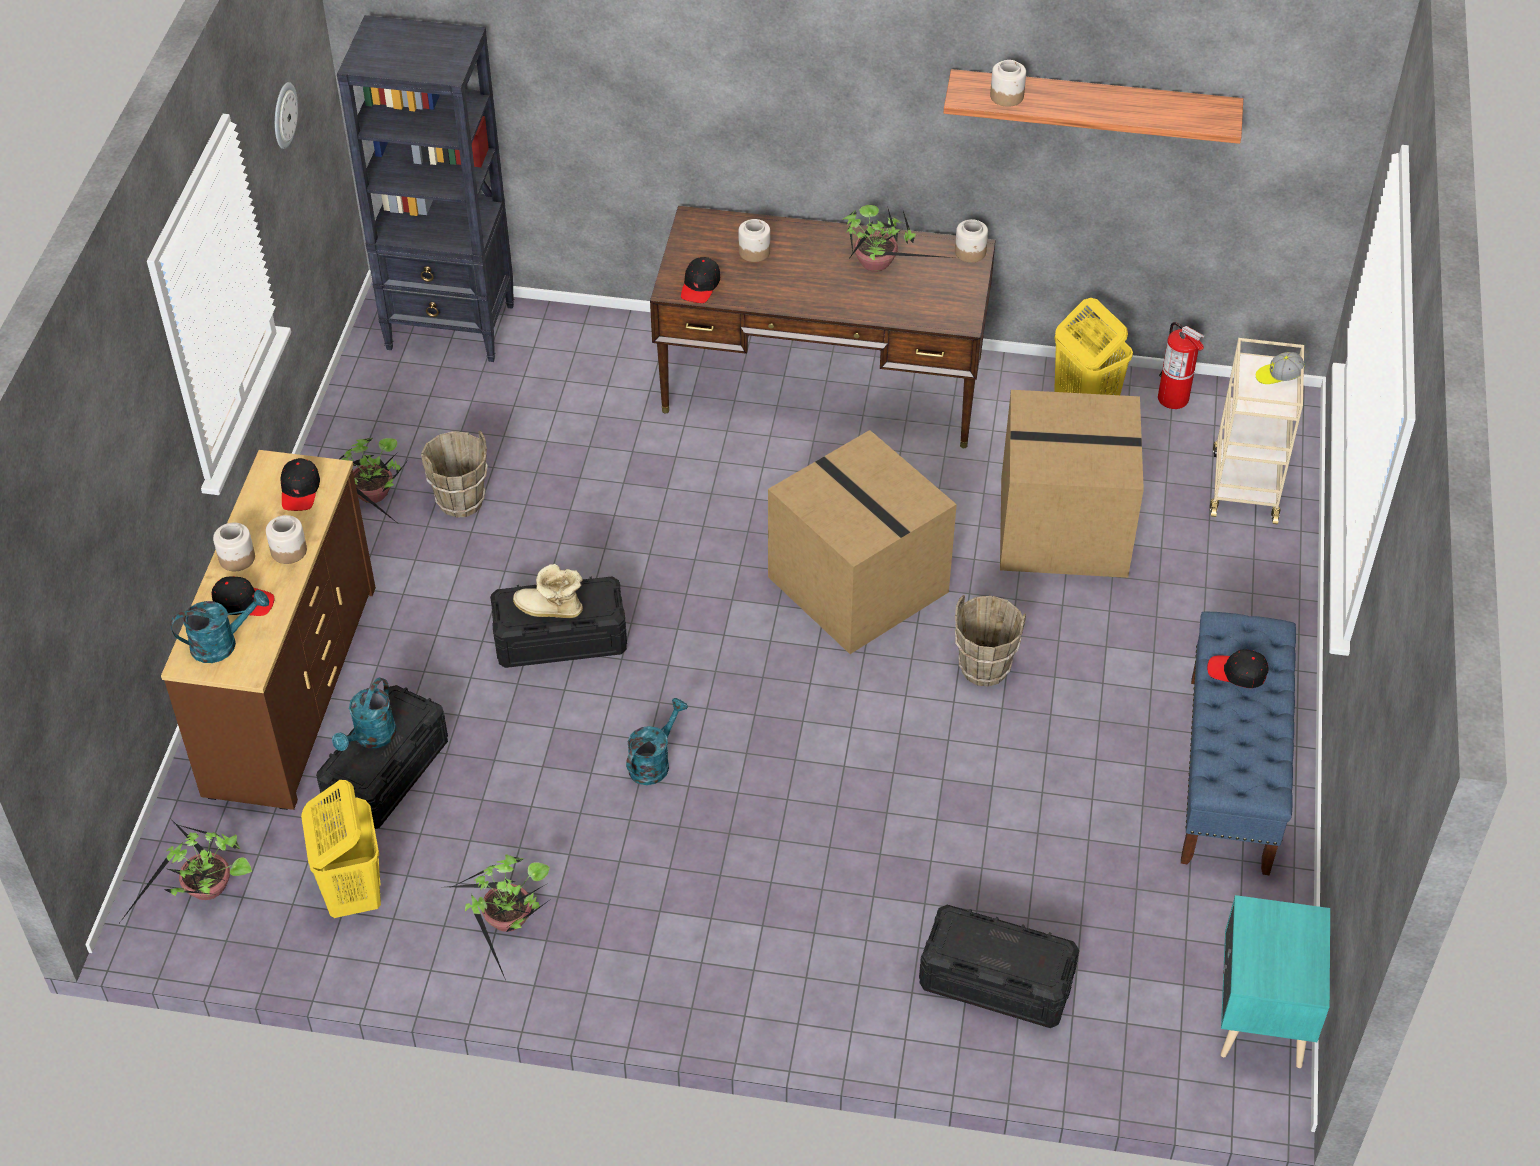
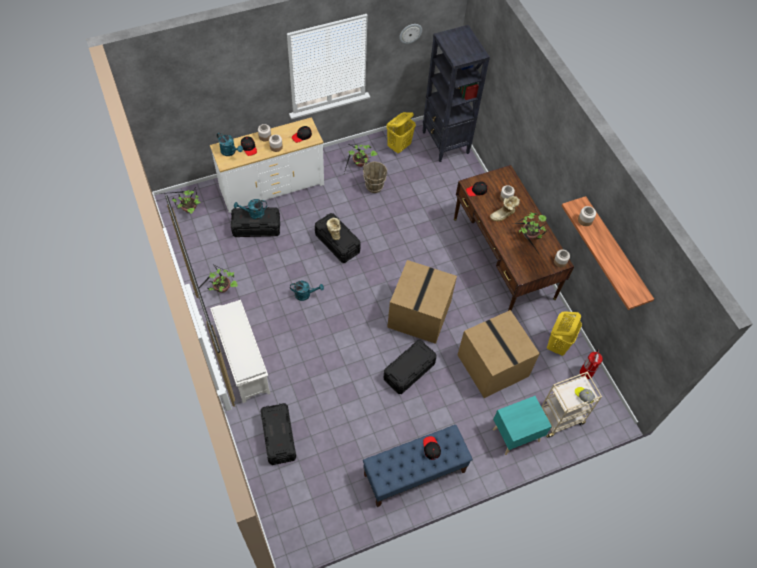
camera: 55 degrees right, 10 degrees up
brown dresser [161,450,376,810] -> white dresser [210,117,324,213]
yellow laundry basket [301,780,381,918] -> yellow laundry basket moved to [386,112,416,153]
brown bucket [955,595,1026,687] -> black storage box [384,340,436,394]
turquoise nightstand [1221,895,1330,1068] -> turquoise nightstand moved to [493,396,552,455]
none -> white shoe rack [210,300,270,403]
none -> boot [490,196,520,221]

